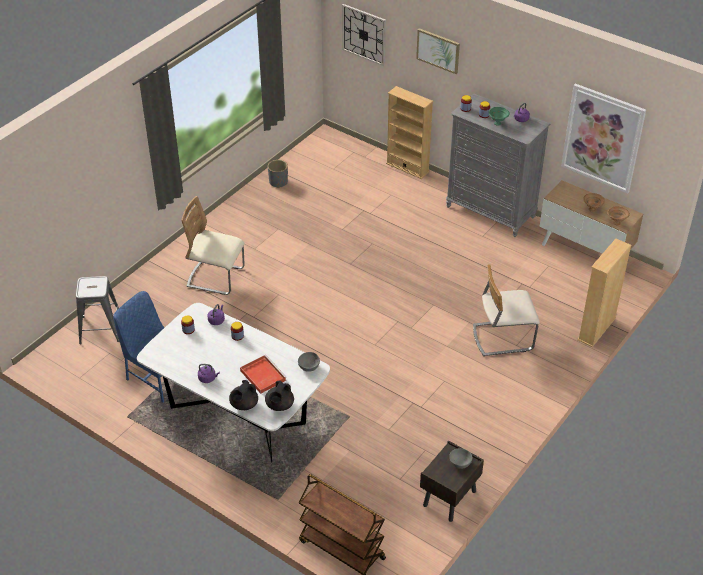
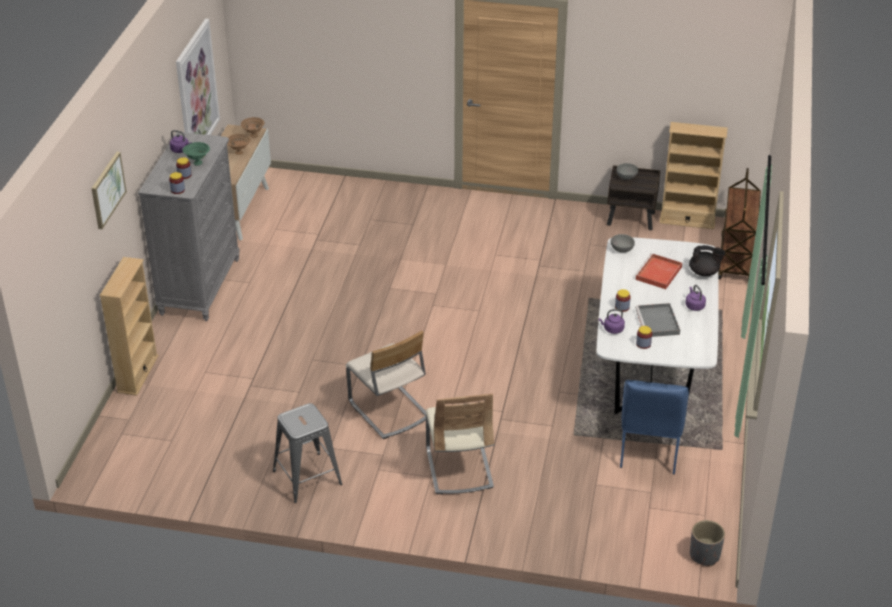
camera: 115 degrees left, 5 degrees down
grey stool [76,276,119,344] -> grey stool moved to [273,403,342,503]
black teapot [265,381,294,411] -> none
grey planter [268,160,288,188] -> grey planter moved to [690,520,725,566]
wall clock [342,4,386,66] -> none
beige chair [473,264,540,356] -> beige chair moved to [346,331,426,439]
beige bookcase [577,239,632,347] -> beige bookcase moved to [660,122,728,230]
none -> grey tray [635,303,680,337]

